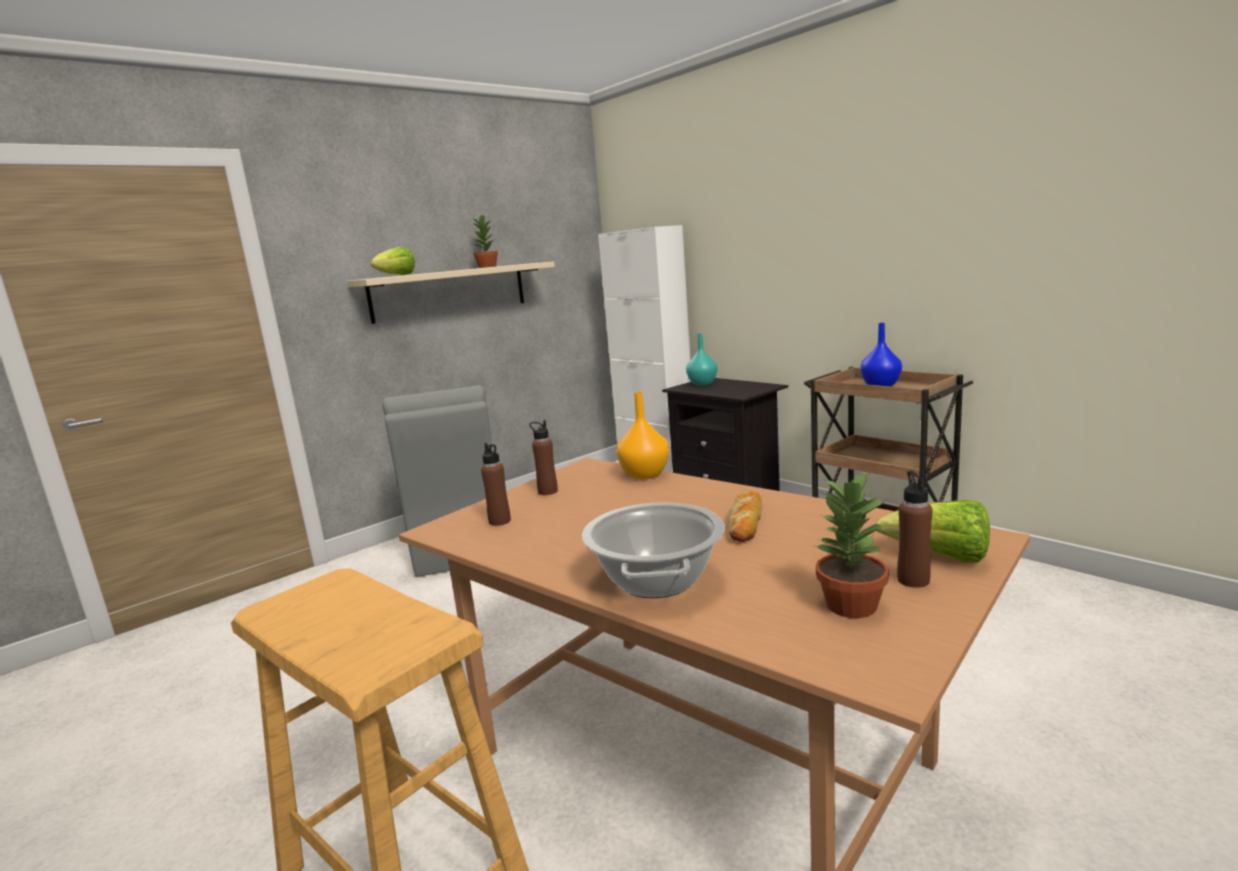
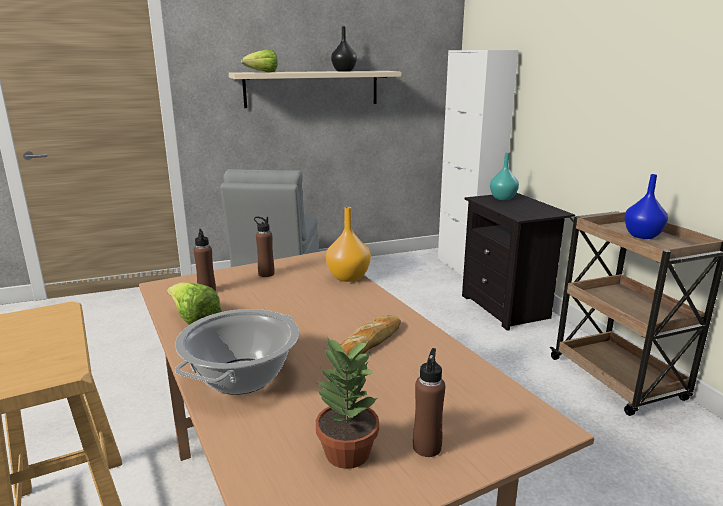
camera: 20 degrees right, 5 degrees up
potted plant [471,214,498,268] -> black vase [331,26,357,72]
lettuce [876,499,990,562] -> lettuce moved to [167,282,222,325]

